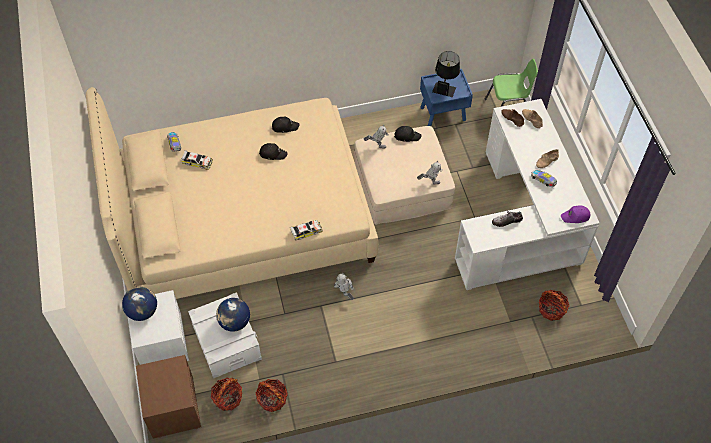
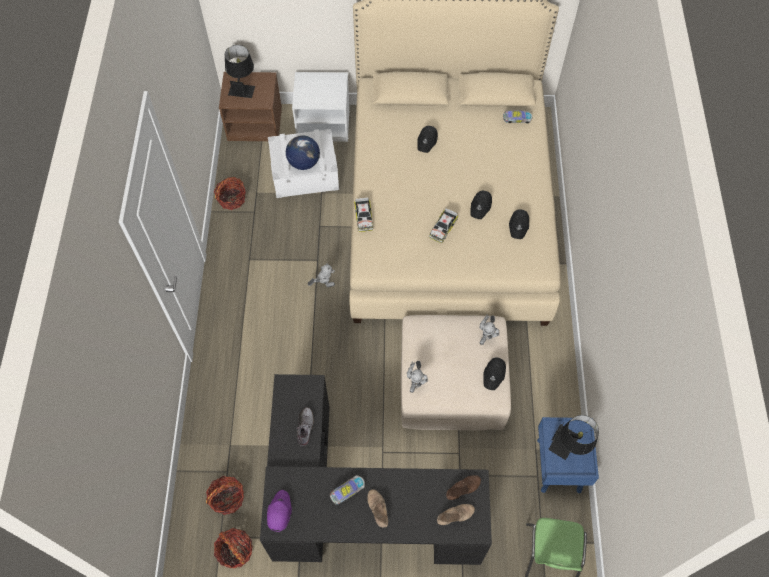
camera: 105 degrees right, 5 degrees up
globe [122,287,157,321] -> none
toy car [182,150,213,170] -> toy car moved to [429,208,458,243]
basket [211,378,242,411] -> basket moved to [214,528,253,569]
white desk [455,99,599,290] -> black desk [260,374,492,565]
none -> black table lamp [225,45,255,98]
none -> black cap [417,126,438,153]

